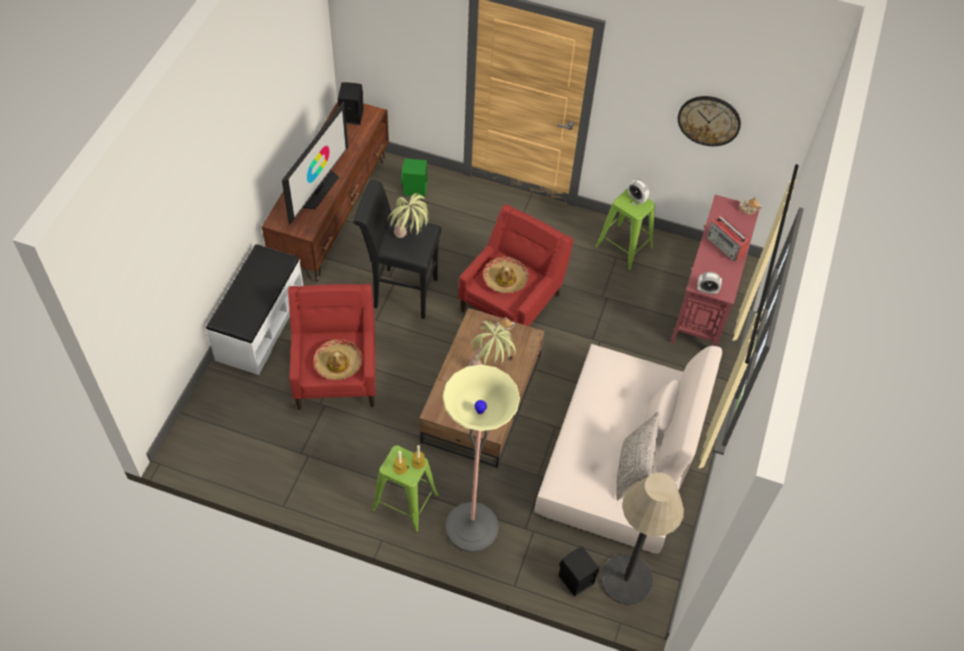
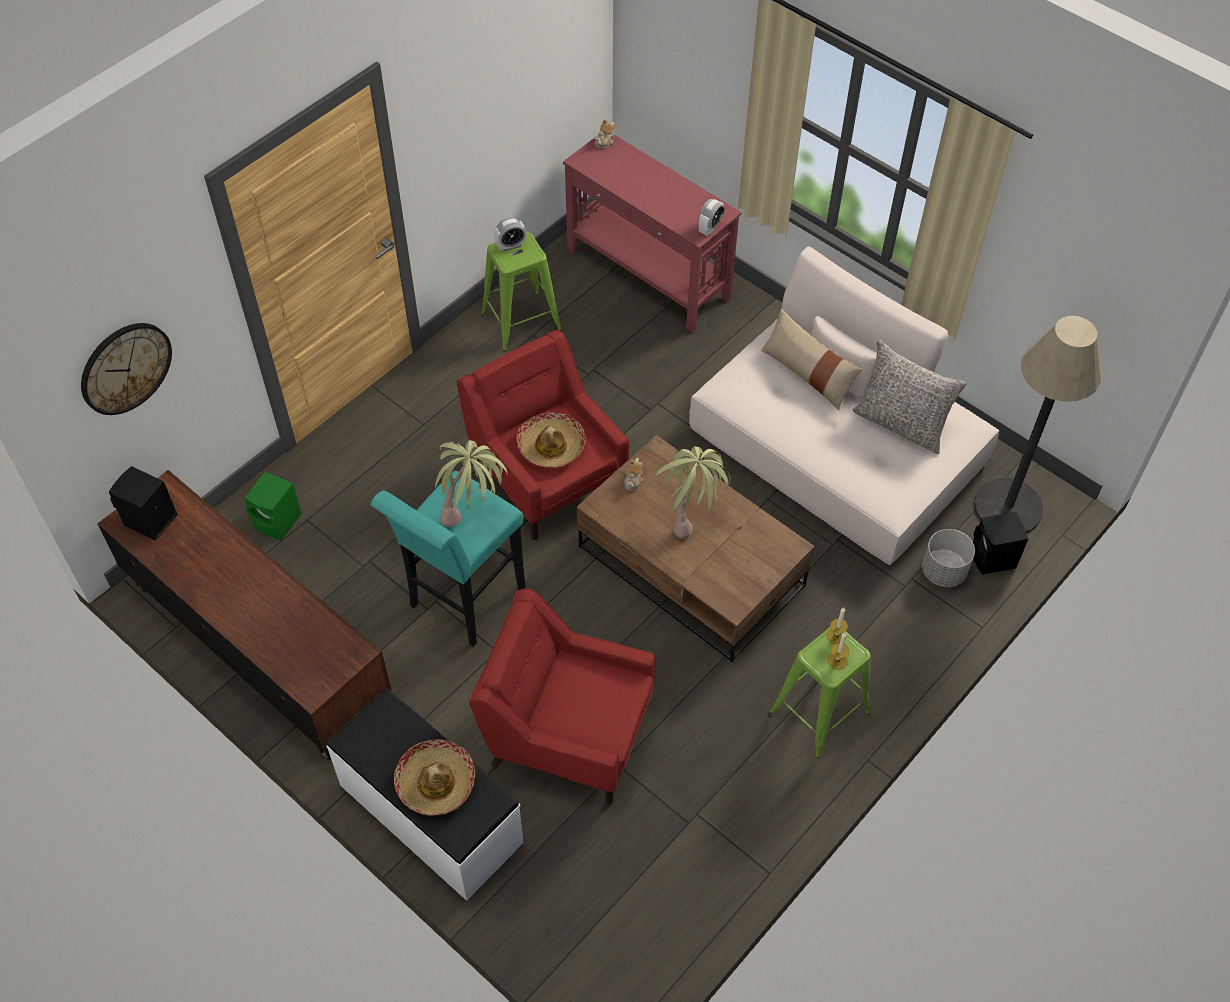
camera: 65 degrees left, 0 degrees up
television [282,102,348,224] -> none
hat [313,339,362,380] -> hat moved to [394,739,475,815]
black stool [353,180,441,319] -> turquoise stool [371,471,525,647]
floor lamp [442,364,520,552] -> none
wall clock [678,96,741,146] -> wall clock moved to [81,323,172,415]
radio [706,215,750,262] -> none
none -> beige pillow [761,309,862,410]
none -> grey planter [922,529,975,587]

